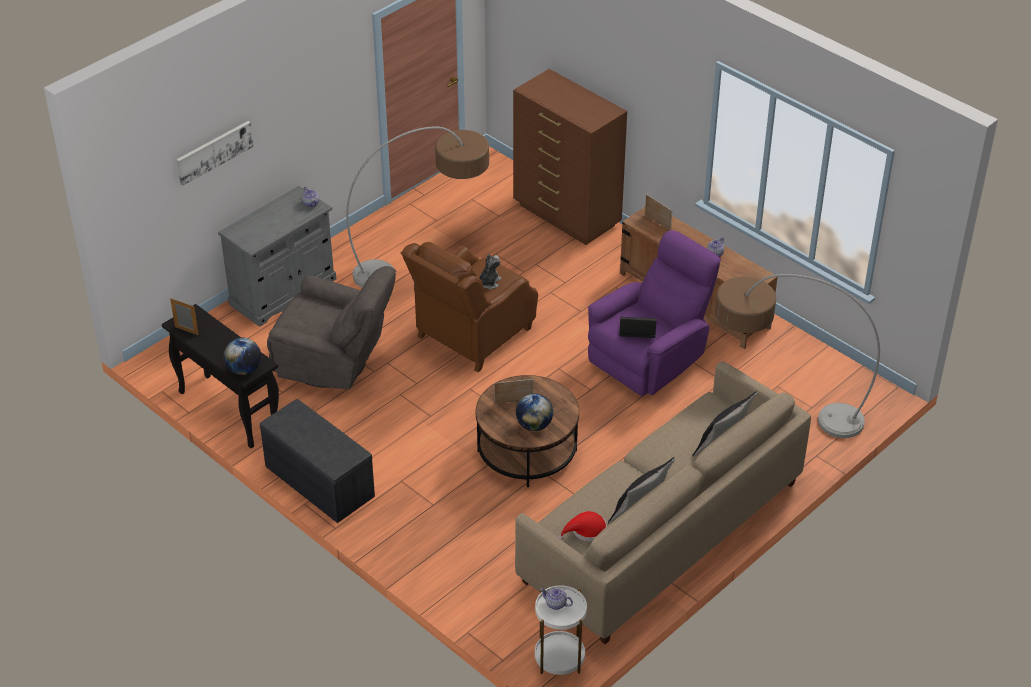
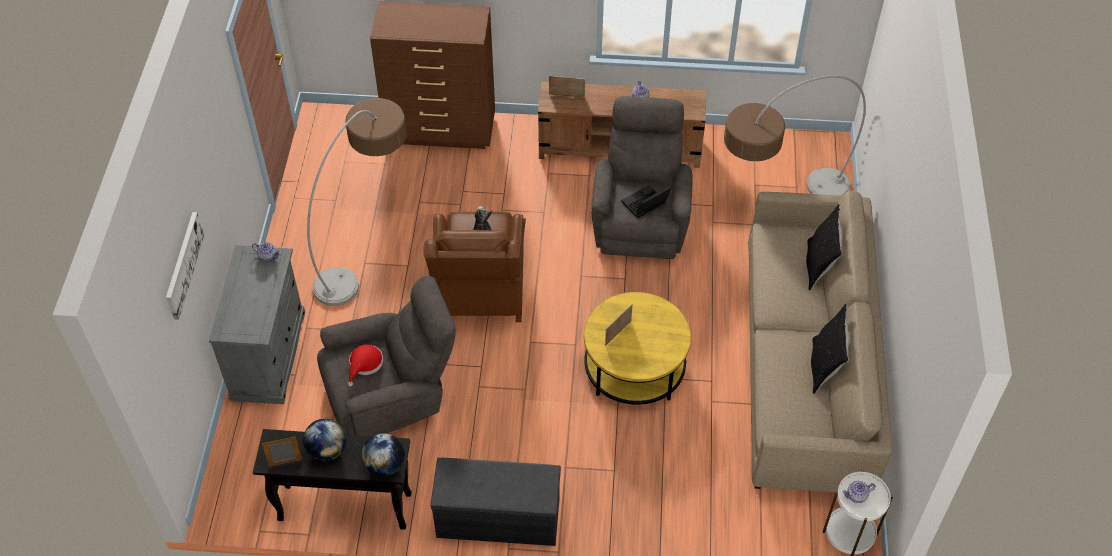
camera: 40 degrees left, 10 degrees up
brown coffee table [476,375,579,487] -> yellow coffee table [584,292,691,405]
globe [516,394,553,431] -> globe moved to [303,419,346,461]
red hat [558,511,606,542] -> red hat moved to [348,345,383,386]
purple armchair [588,230,721,396] -> grey armchair [592,96,692,259]

